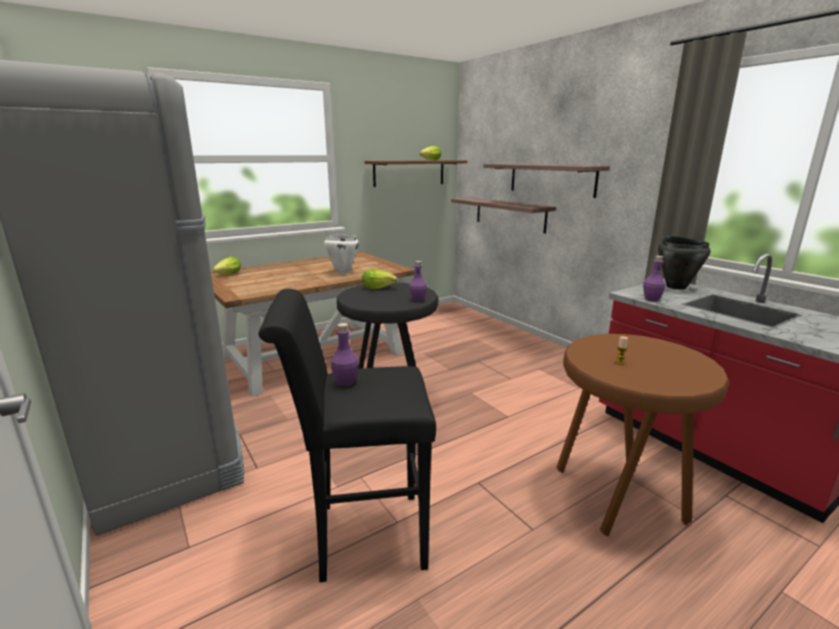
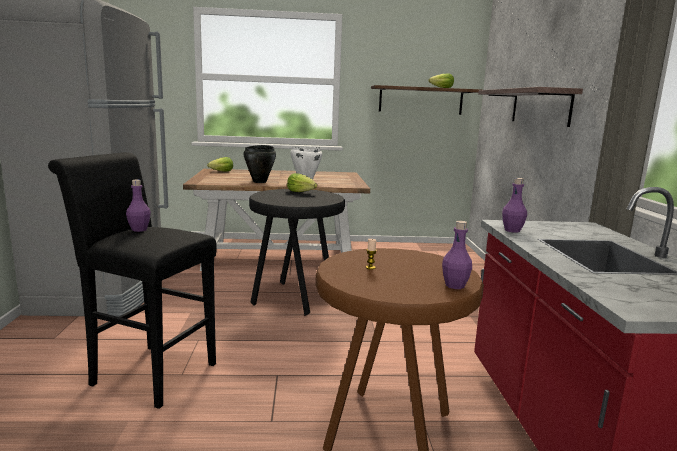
camera: 30 degrees right, 5 degrees down
purple bottle [409,261,427,302] -> purple bottle moved to [442,221,472,289]
shelf [451,197,556,234] -> none
black cooking pot [658,236,711,290] -> black cooking pot moved to [243,145,276,183]

